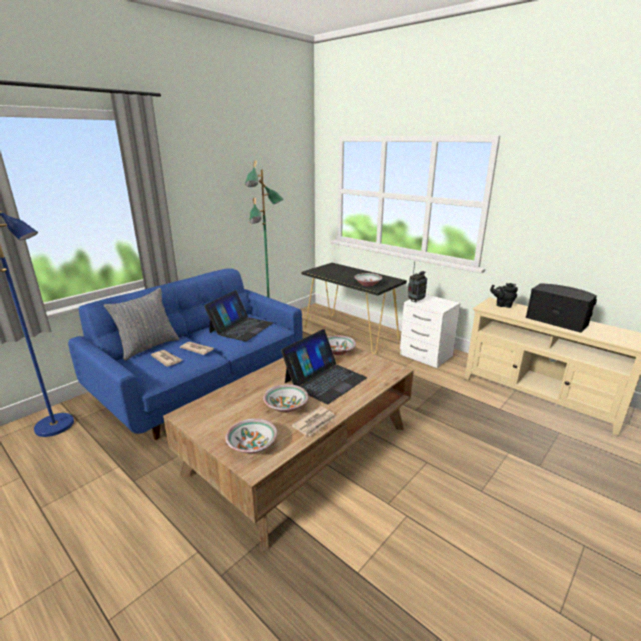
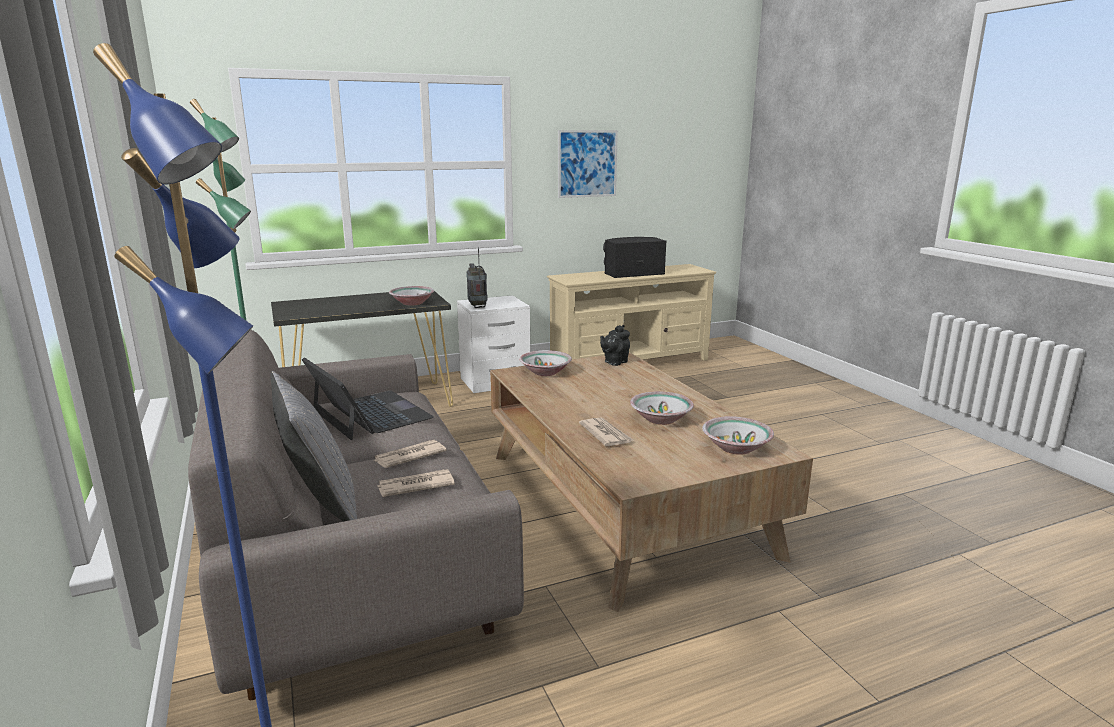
camera: 65 degrees left, 5 degrees down
blue sofa [68,268,303,440] -> grey sofa [188,330,524,700]
laptop [281,329,367,404] -> none
newspaper [291,406,336,436] -> newspaper moved to [579,418,633,446]
black teapot [490,283,518,308] -> black teapot moved to [600,325,630,366]
none -> picture [558,130,618,198]

